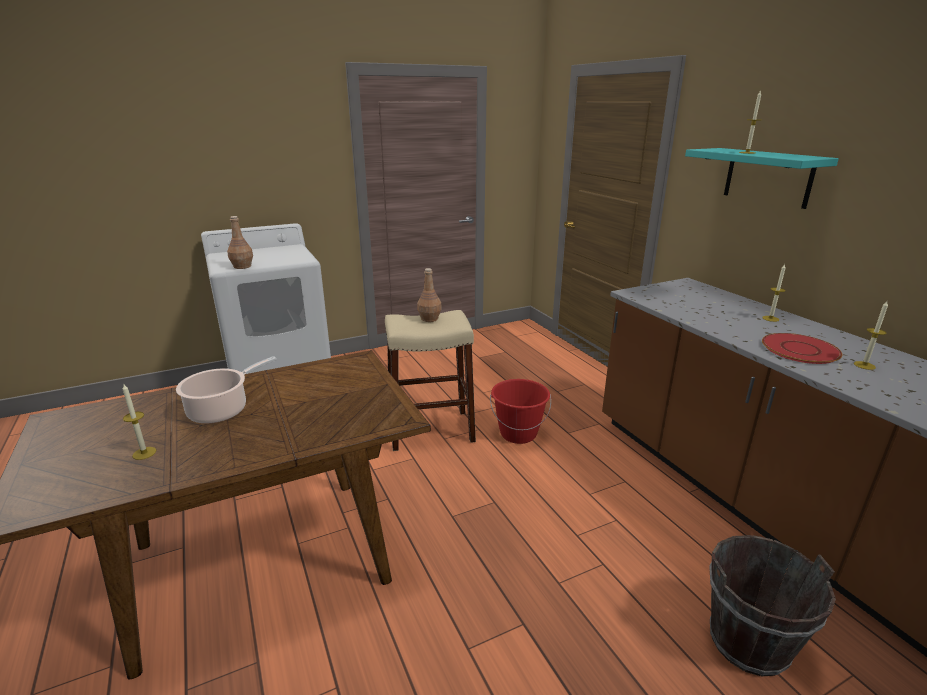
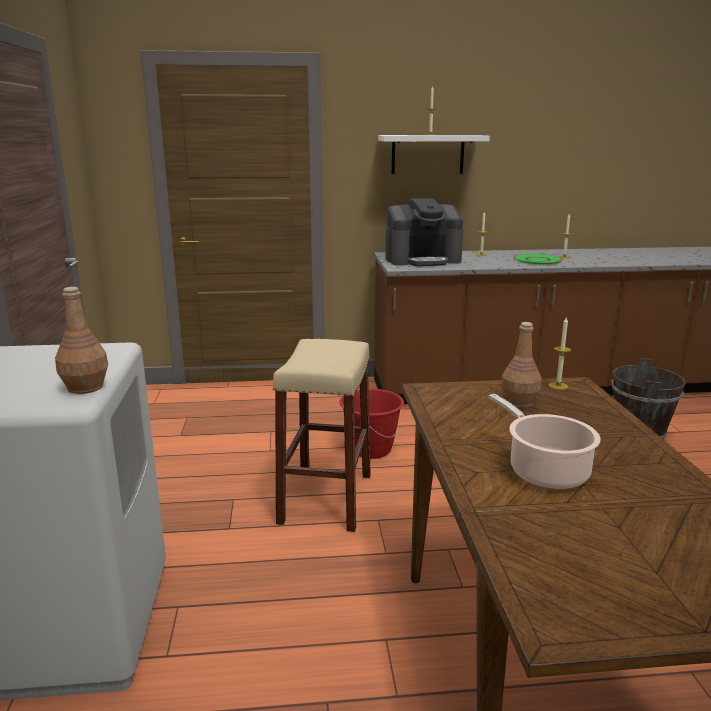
camera: 70 degrees left, 5 degrees down
candle [123,383,157,460] -> candle moved to [548,316,571,390]
brown bottle [417,268,442,322] -> brown bottle moved to [501,322,542,408]
turquoise shelf [685,148,839,209] -> white shelf [378,135,490,174]
red plate [762,333,842,364] -> green plate [514,254,563,265]
none -> coffee machine [385,198,463,266]

